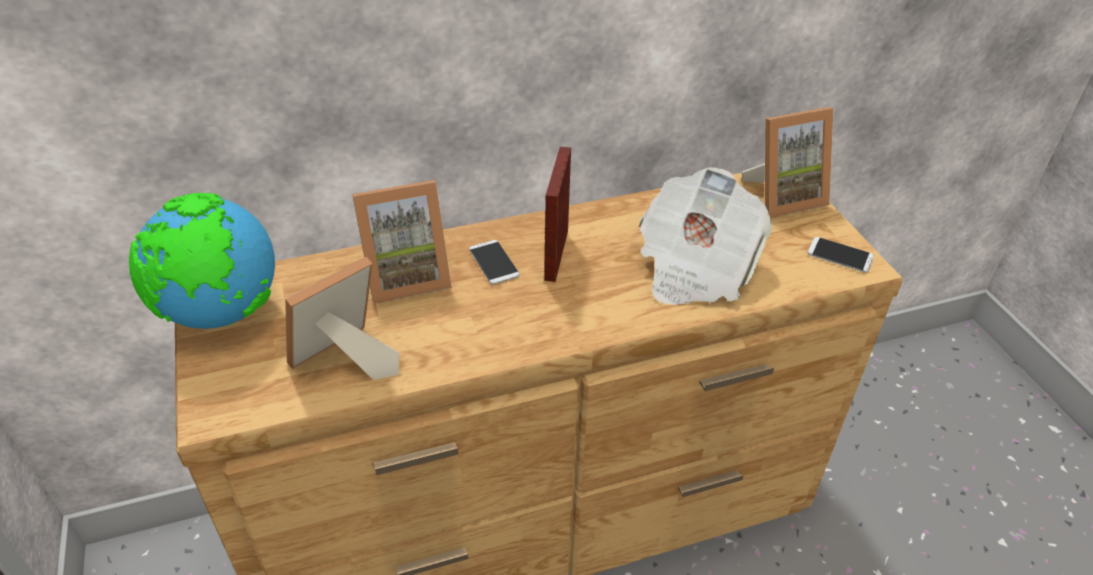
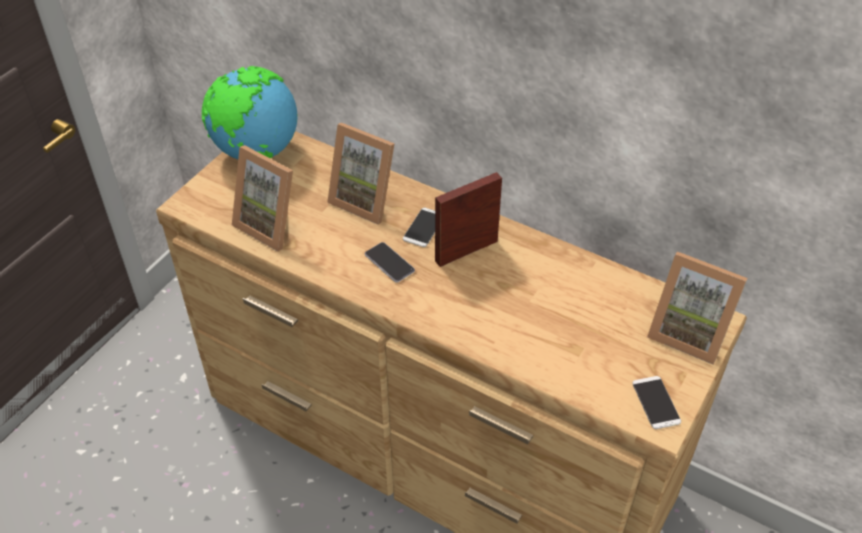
camera: 50 degrees right, 5 degrees up
picture frame [285,256,399,380] -> picture frame turned 150 degrees counterclockwise [232,145,293,251]
newspaper [639,167,772,305] -> none
none -> phone [365,242,415,283]

